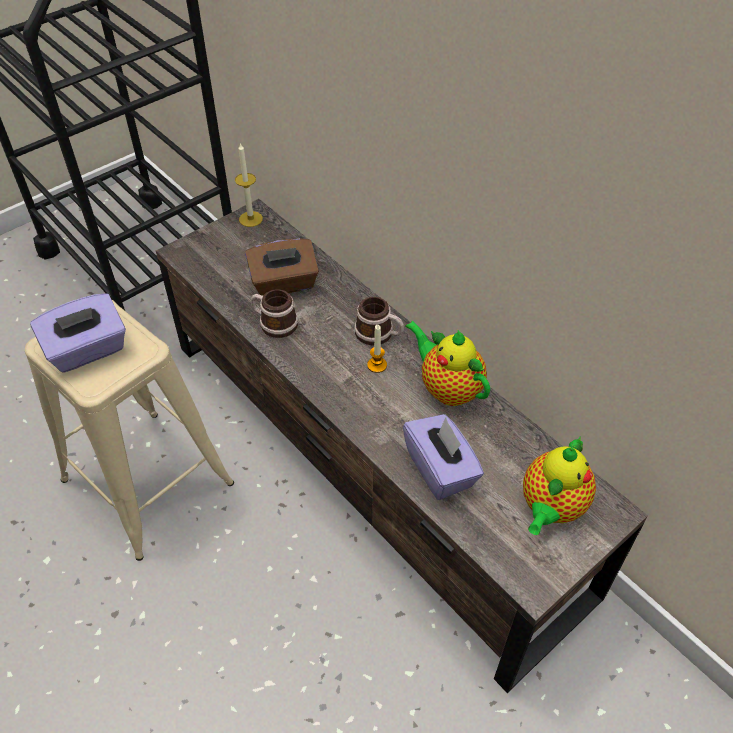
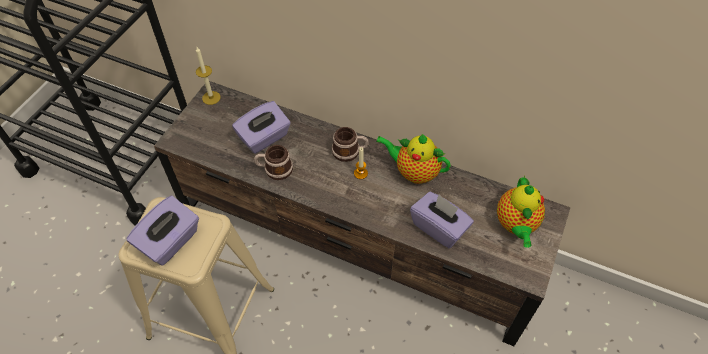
camera: 25 degrees left, 5 degrees up
brown tissue box [245,238,319,296] -> purple tissue box [232,101,291,154]

